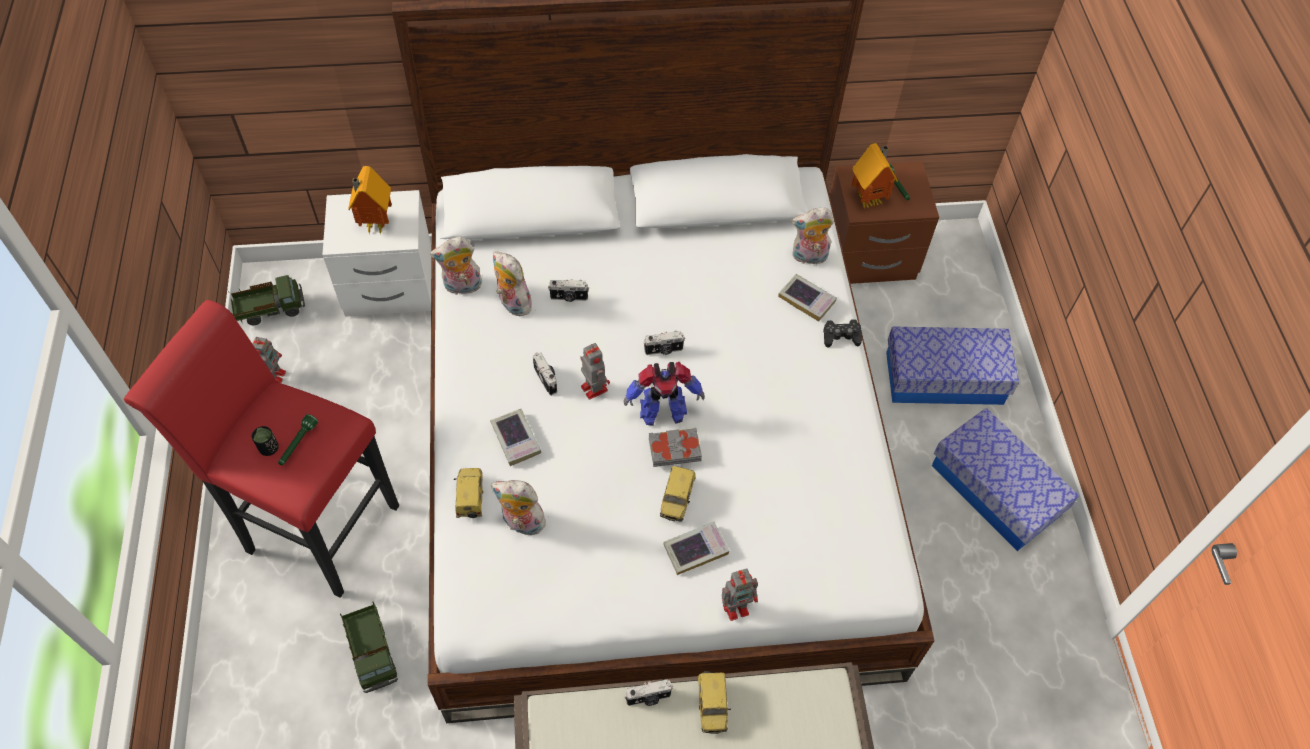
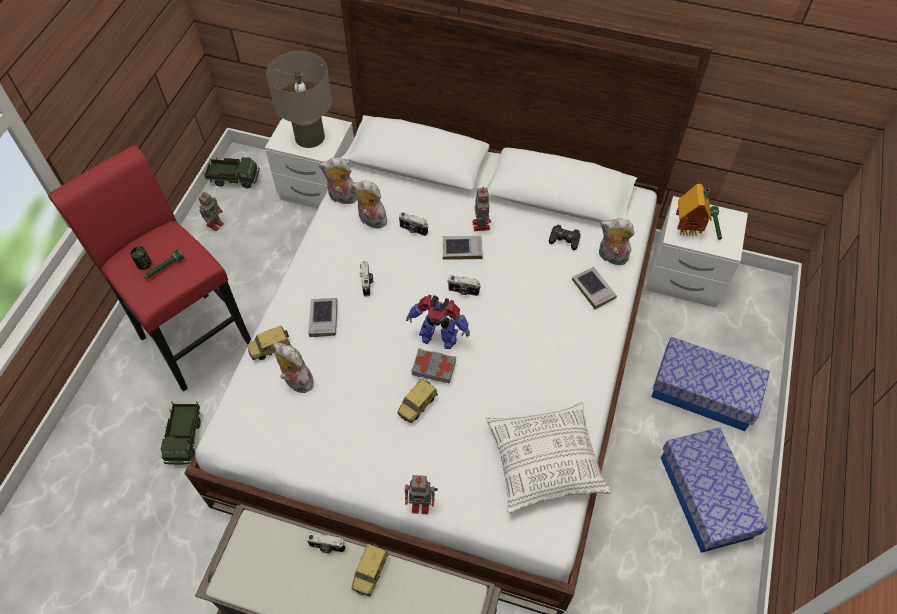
camera: 25 degrees right, 0 degrees up
toy house [348,166,392,233] -> beige table lamp [266,51,332,148]
toy car [454,468,483,518] -> toy car turned 135 degrees counterclockwise [247,326,291,360]
plush toy [493,251,532,317] -> plush toy turned 45 degrees counterclockwise [351,181,387,229]
toy robot [580,343,610,400] -> toy robot moved to [472,188,491,231]
book [663,522,729,575] -> book moved to [443,236,483,260]
black game controller [823,319,862,348] -> black game controller moved to [549,225,581,251]
brown nightstand [830,161,939,284] -> white nightstand [646,196,748,308]
none -> pillow [487,402,611,514]

